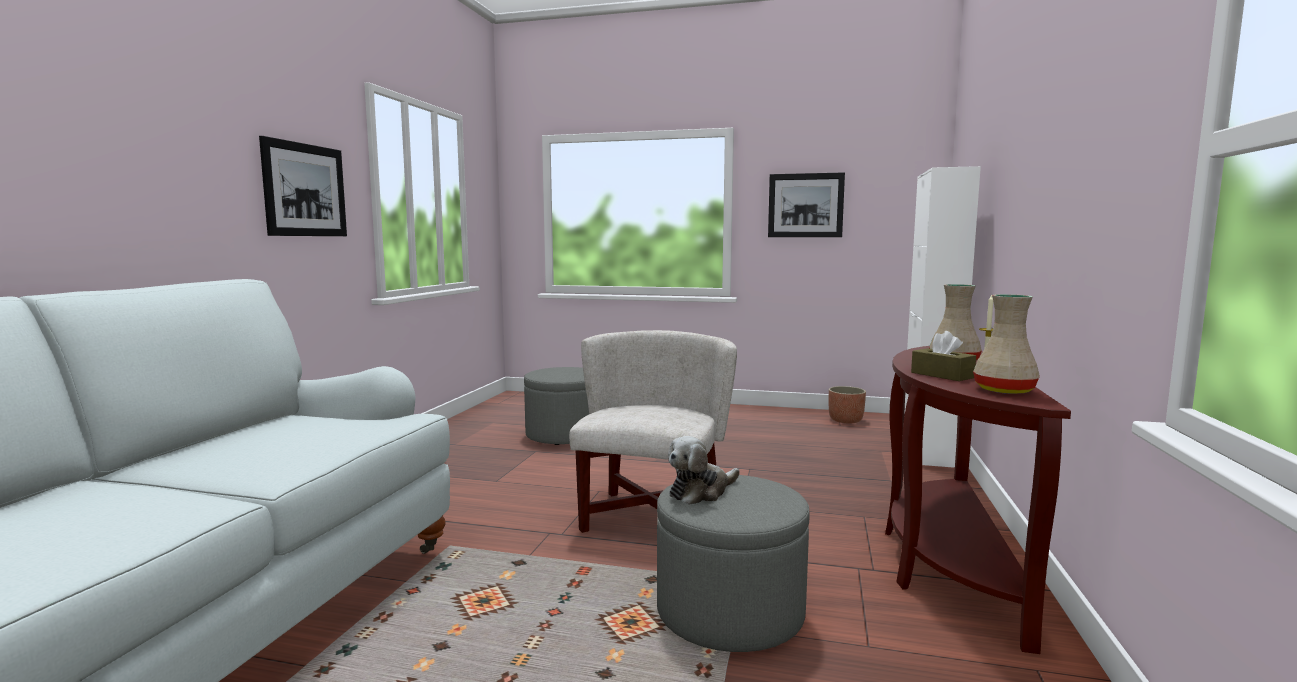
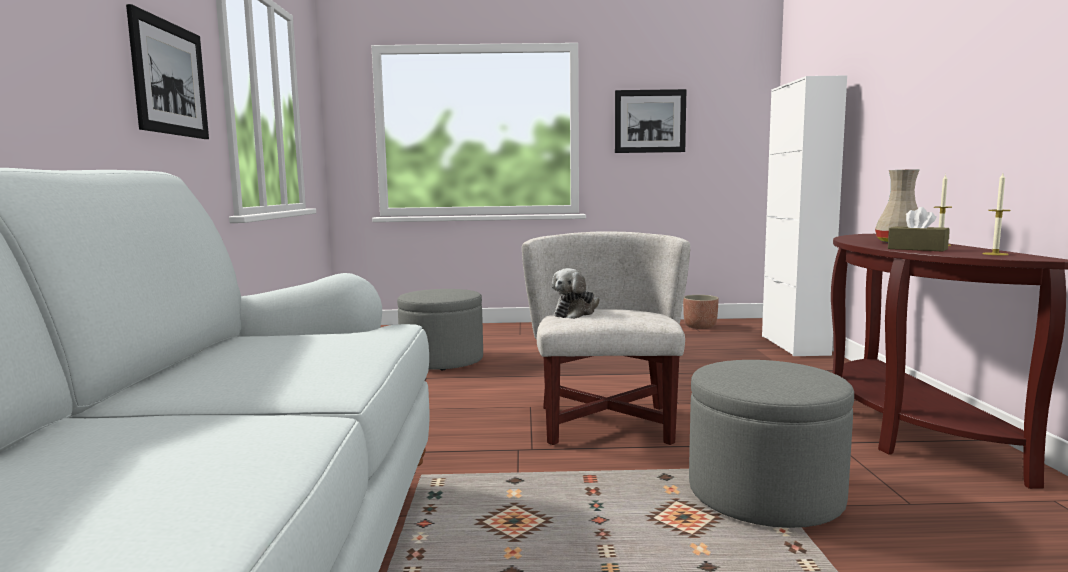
camera: 15 degrees left, 0 degrees up
plush toy [668,436,740,505] -> plush toy moved to [552,268,600,319]
beige vase [973,294,1040,394] -> candle [982,173,1011,255]

